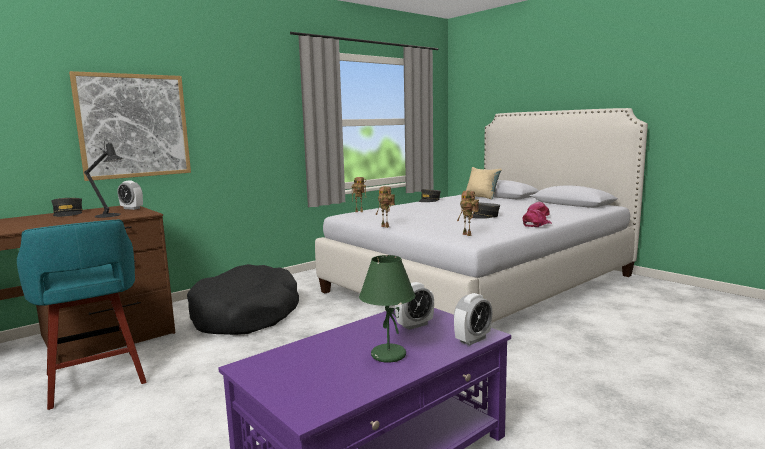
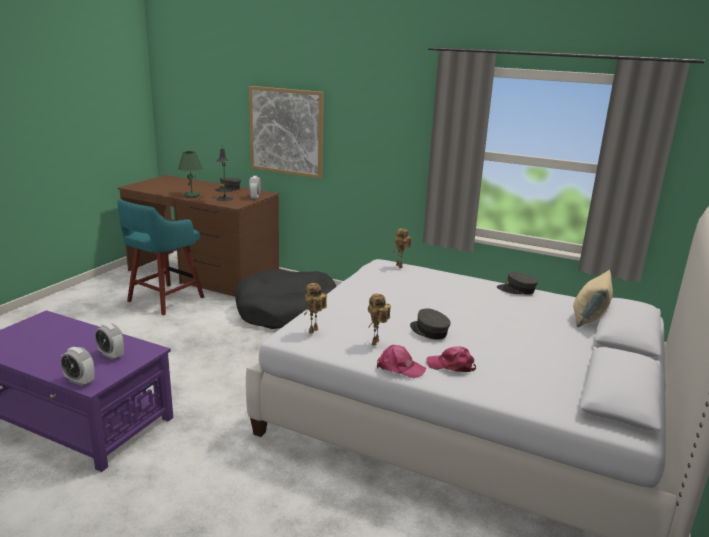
camera: 65 degrees right, 10 degrees up
green table lamp [359,255,416,363] -> green table lamp moved to [178,151,203,197]
toy robot [376,186,395,228] -> toy robot moved to [368,294,391,346]

